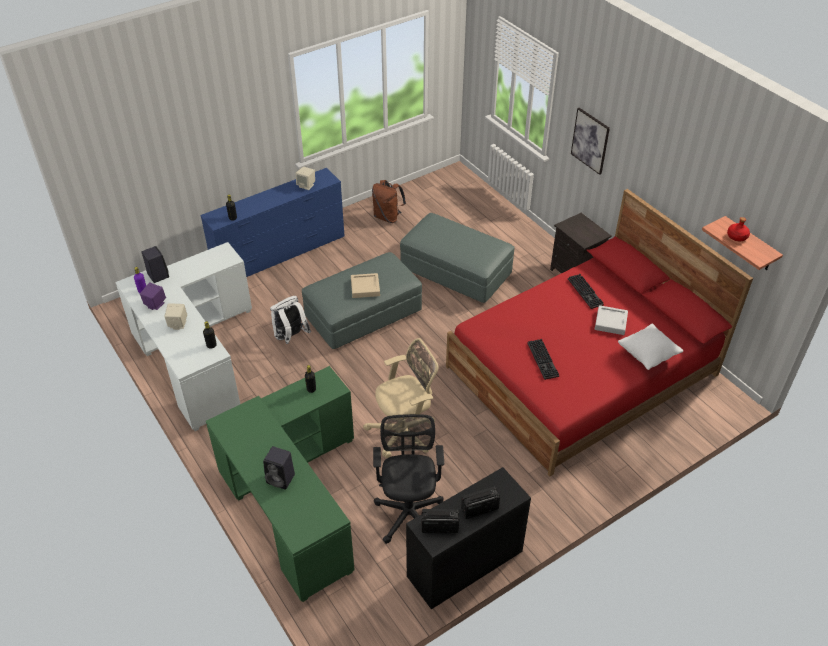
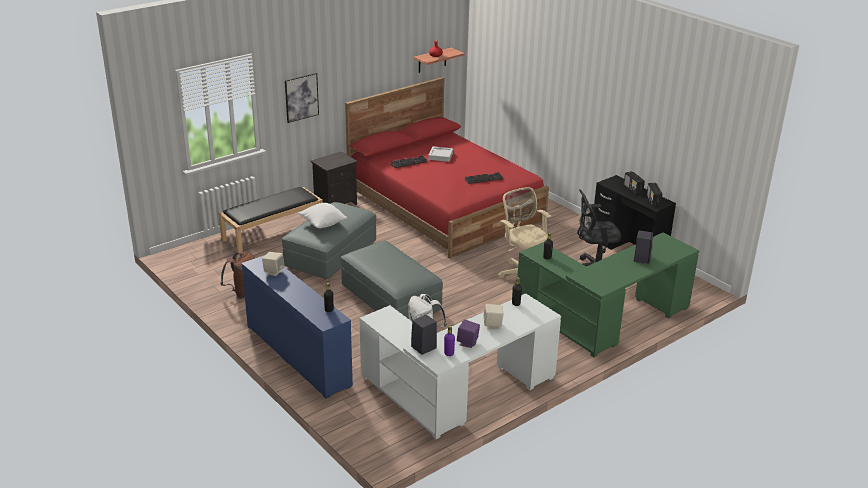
camera: 95 degrees left, 15 degrees down
beige tray [351,273,380,298] -> none
white pillow [618,324,683,370] -> white pillow moved to [299,203,347,228]
none -> black bench [219,187,323,252]

